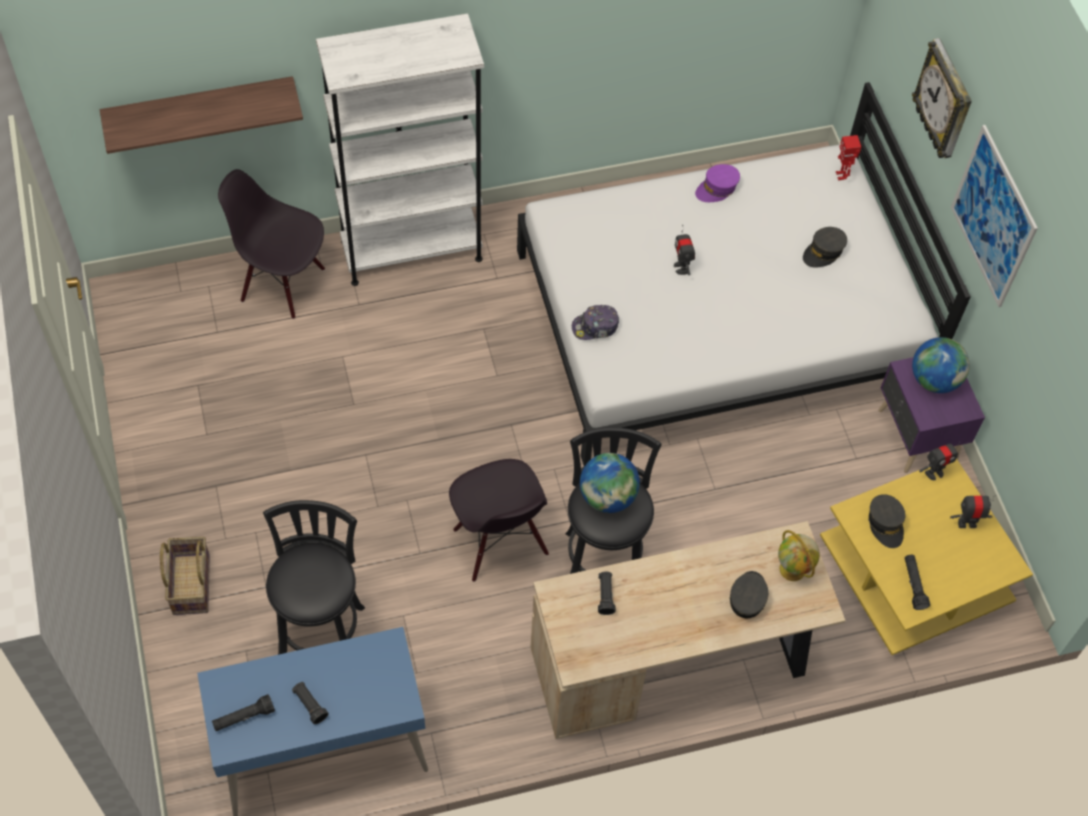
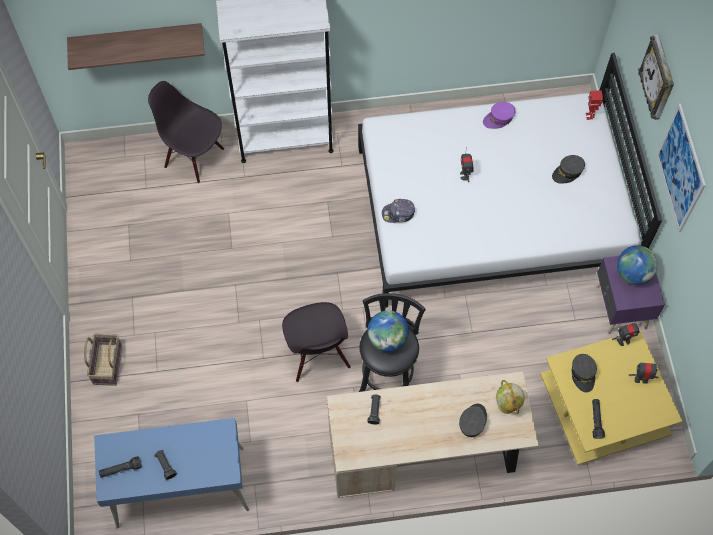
camera: 10 degrees right, 5 degrees up
black stool [263,500,365,655] -> none

